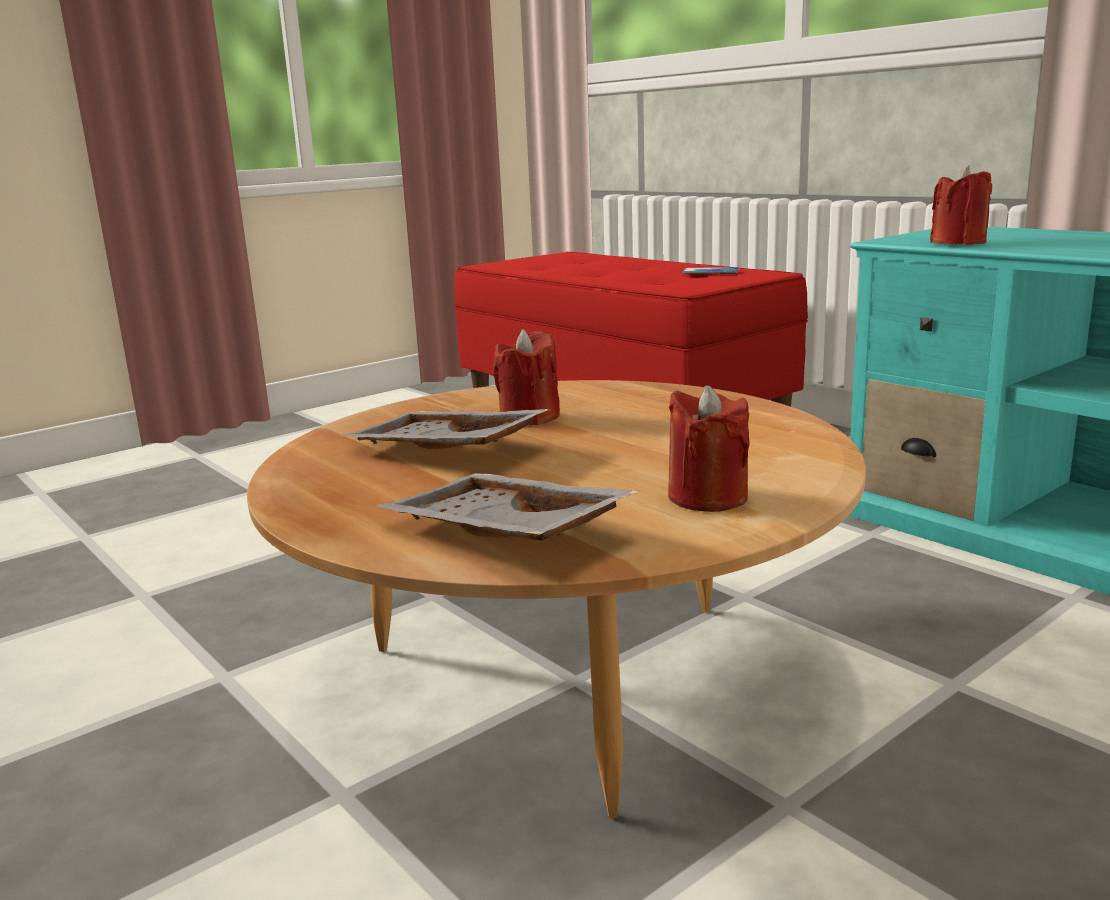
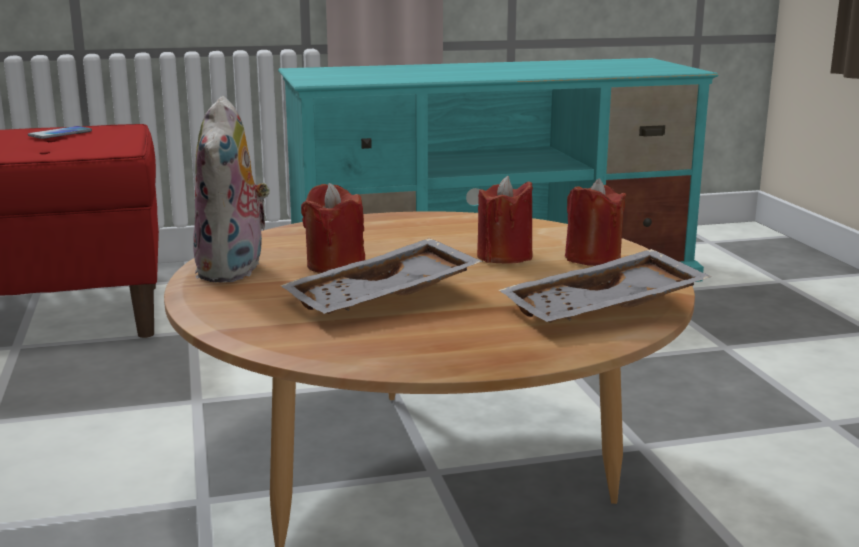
camera: 65 degrees left, 0 degrees up
red candle [930,165,992,245] -> red candle moved to [477,176,533,263]
none -> plush toy [193,96,270,283]

